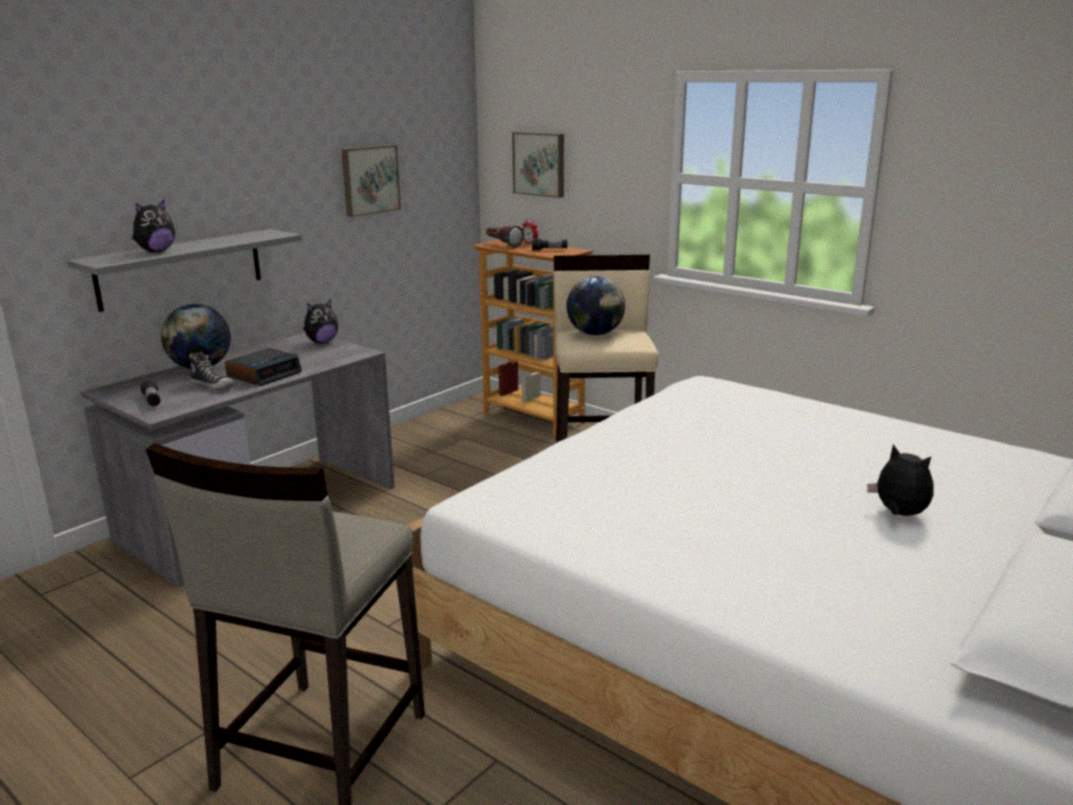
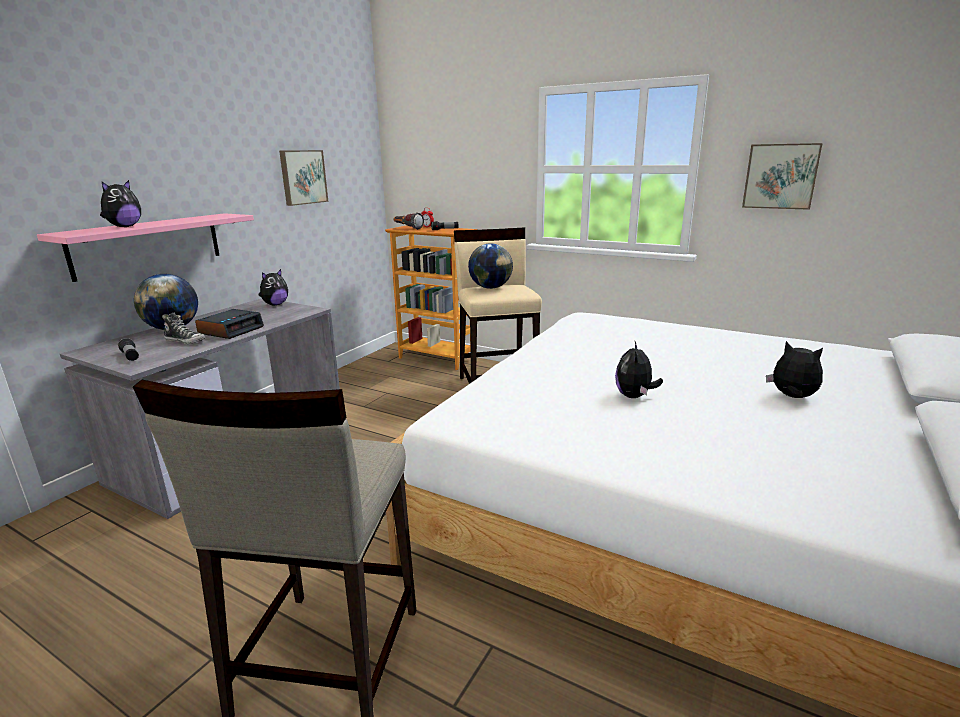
camera: 10 degrees left, 0 degrees up
grey shelf [67,229,301,312] -> pink shelf [37,213,254,282]
picture [512,132,564,198] -> picture moved to [742,143,823,210]
none -> plush toy [615,341,663,398]

